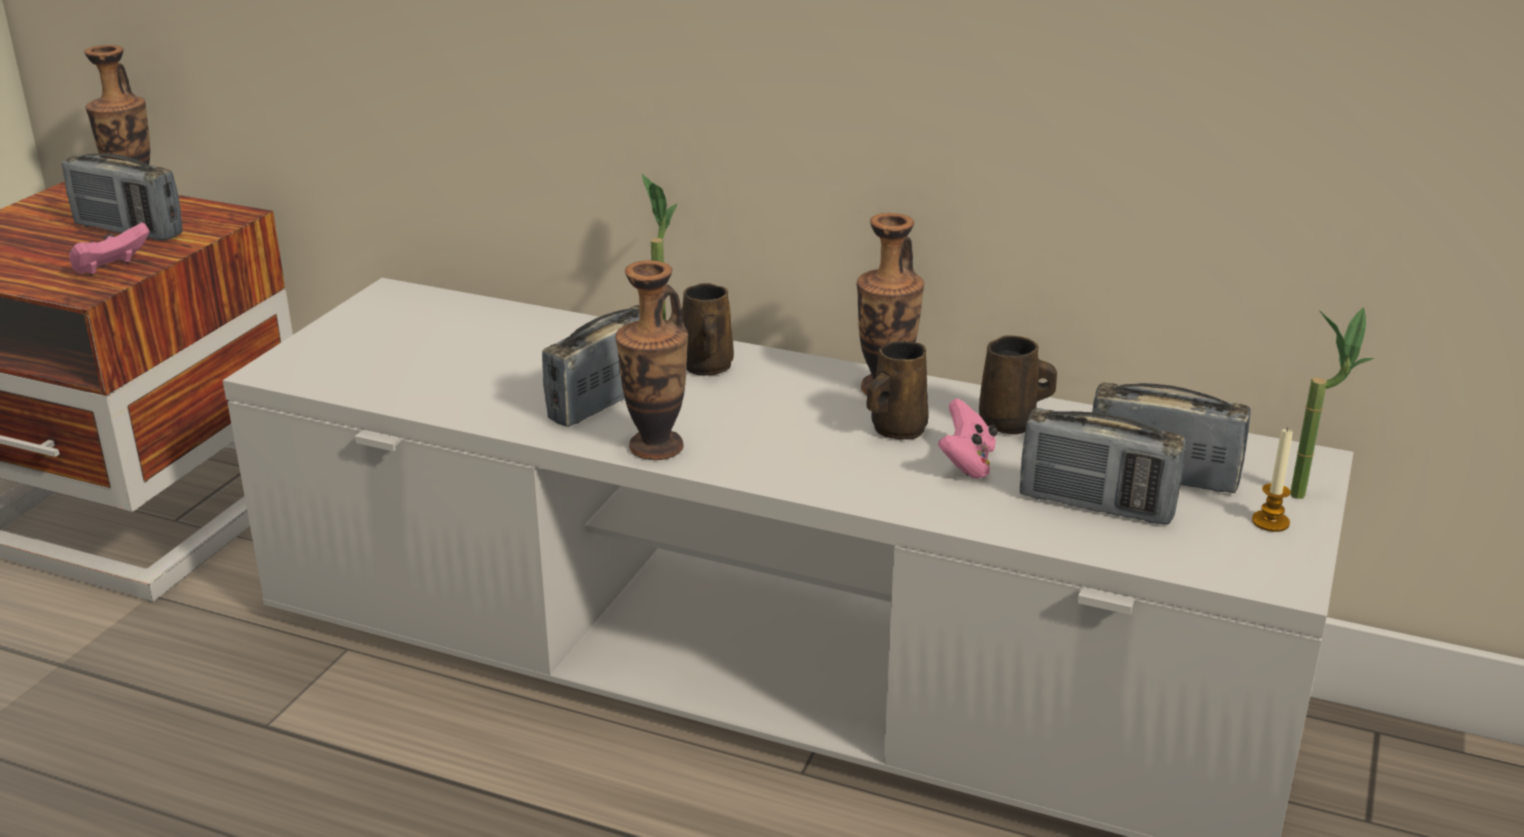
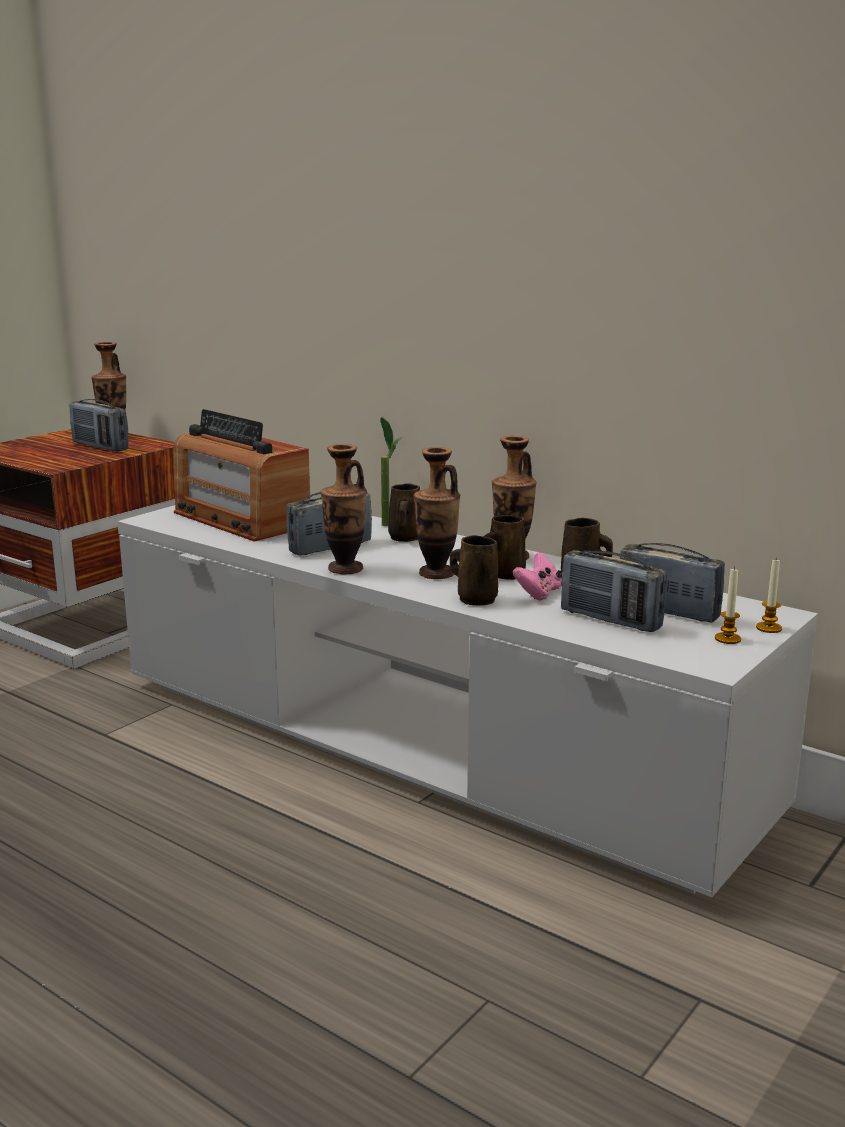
camera: 15 degrees right, 10 degrees down
pink game controller [69,223,150,275] -> none
potted plant [1290,307,1374,499] -> candle [756,558,782,633]
none -> radio [174,409,310,542]
none -> vase [414,447,460,579]
none -> brown mug [450,535,499,605]

